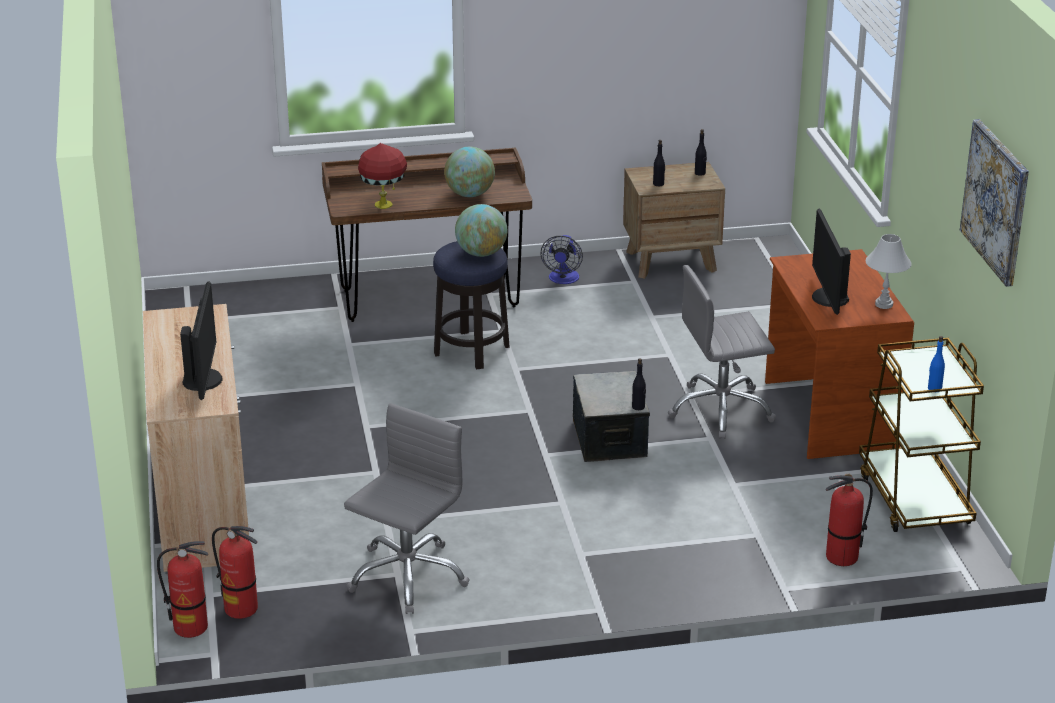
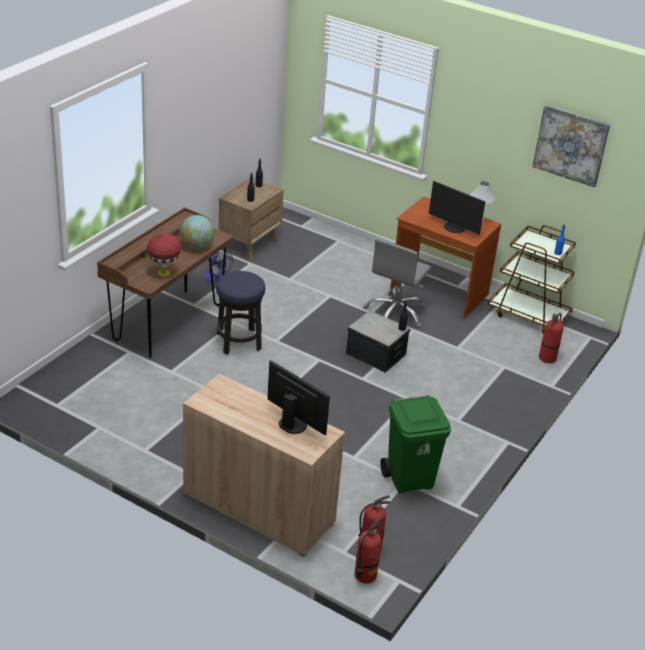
camera: 50 degrees left, 5 degrees up
grey office chair [344,403,470,614] -> green trash can [380,395,451,493]
globe [455,204,507,257] -> none

